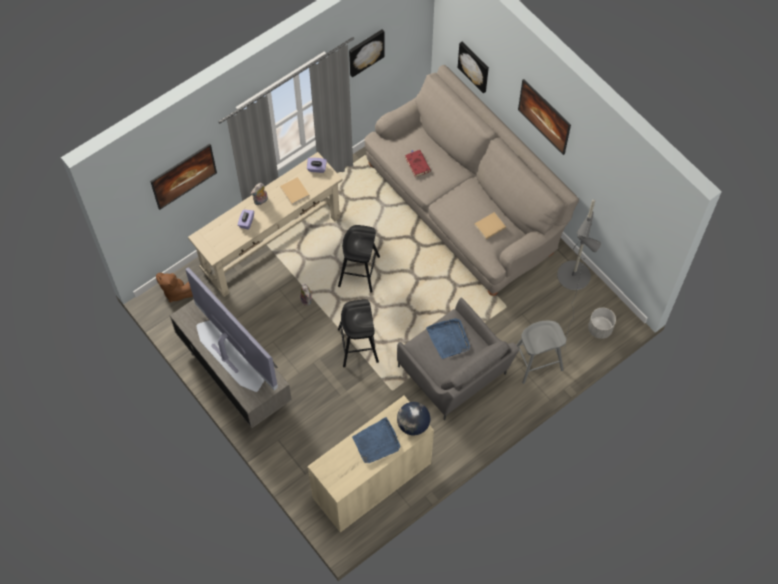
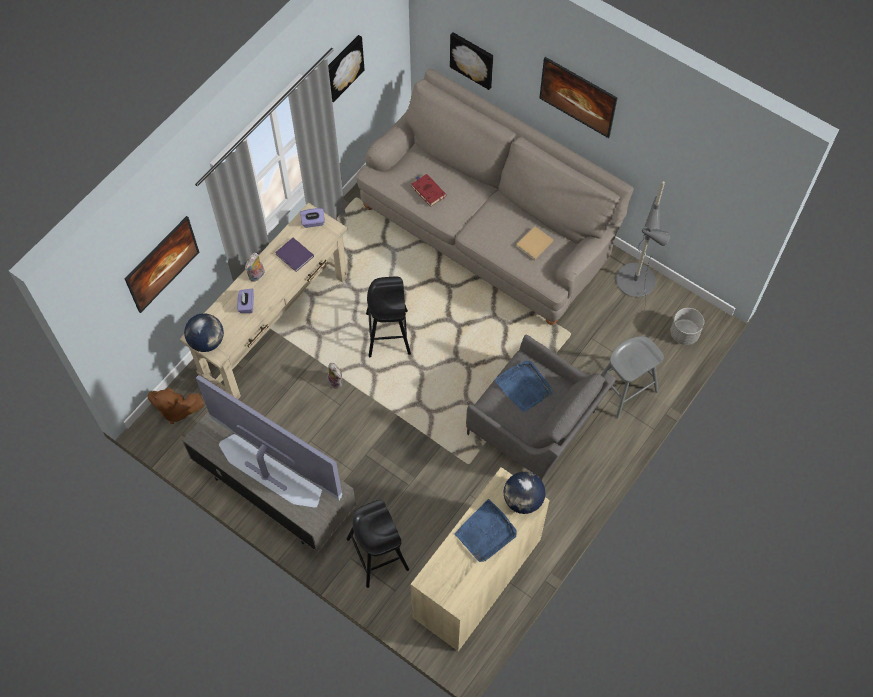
camera: 15 degrees left, 0 degrees up
beige book [280,177,310,205] -> purple book [275,238,314,272]
black stool [338,299,379,367] -> black stool moved to [347,500,409,588]
none -> globe [184,313,224,352]

